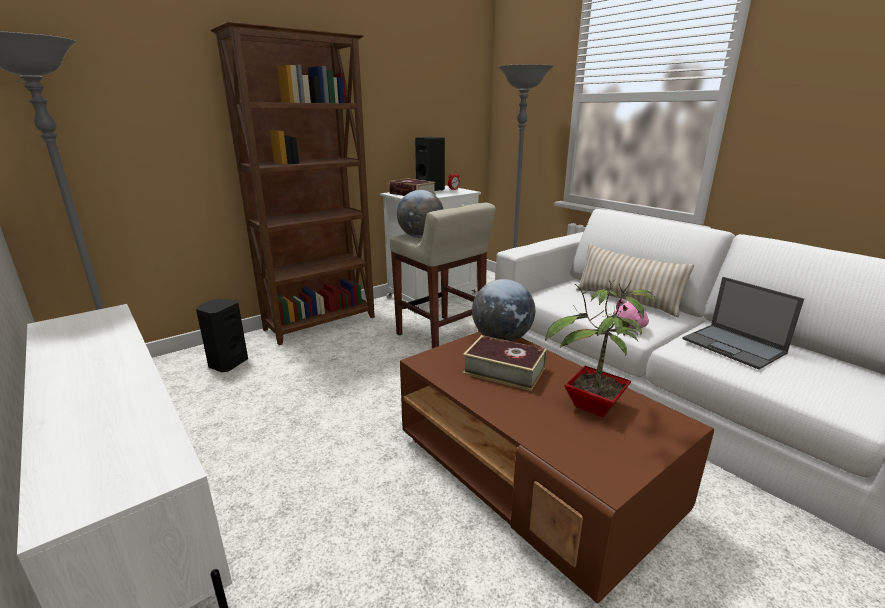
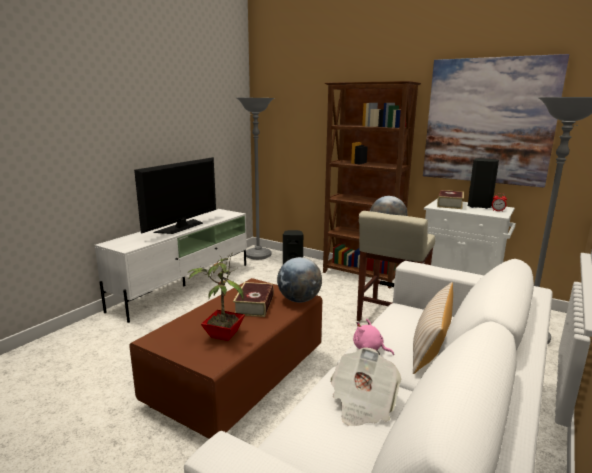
camera: 70 degrees right, 5 degrees down
laptop [682,277,804,369] -> newspaper [330,347,402,426]
none -> television [134,157,216,234]
none -> picture [423,54,569,188]

